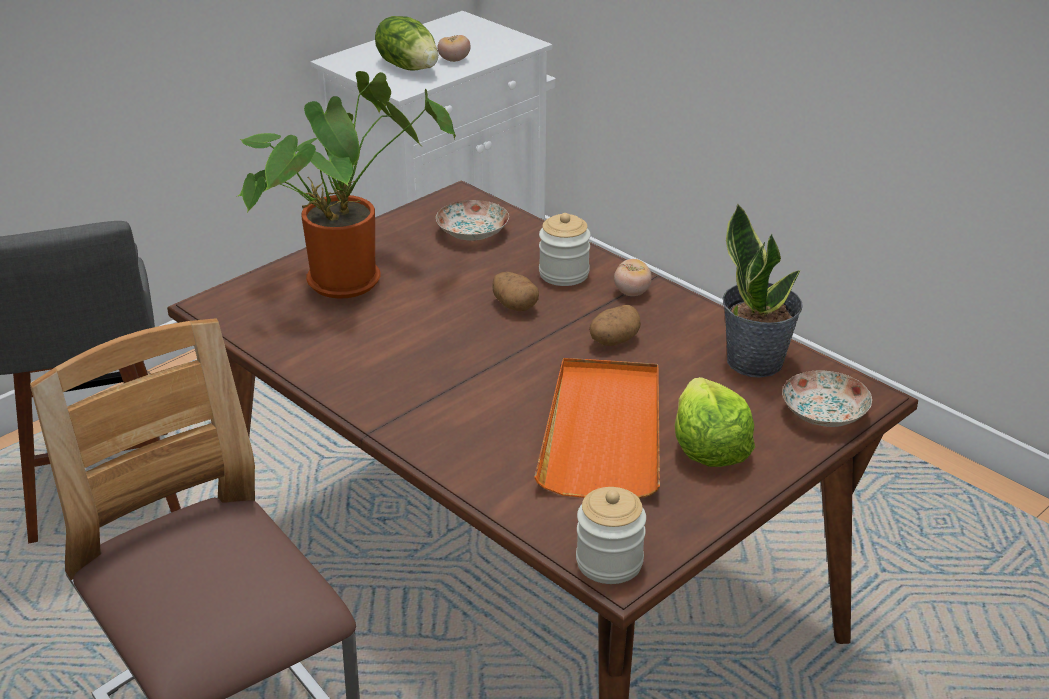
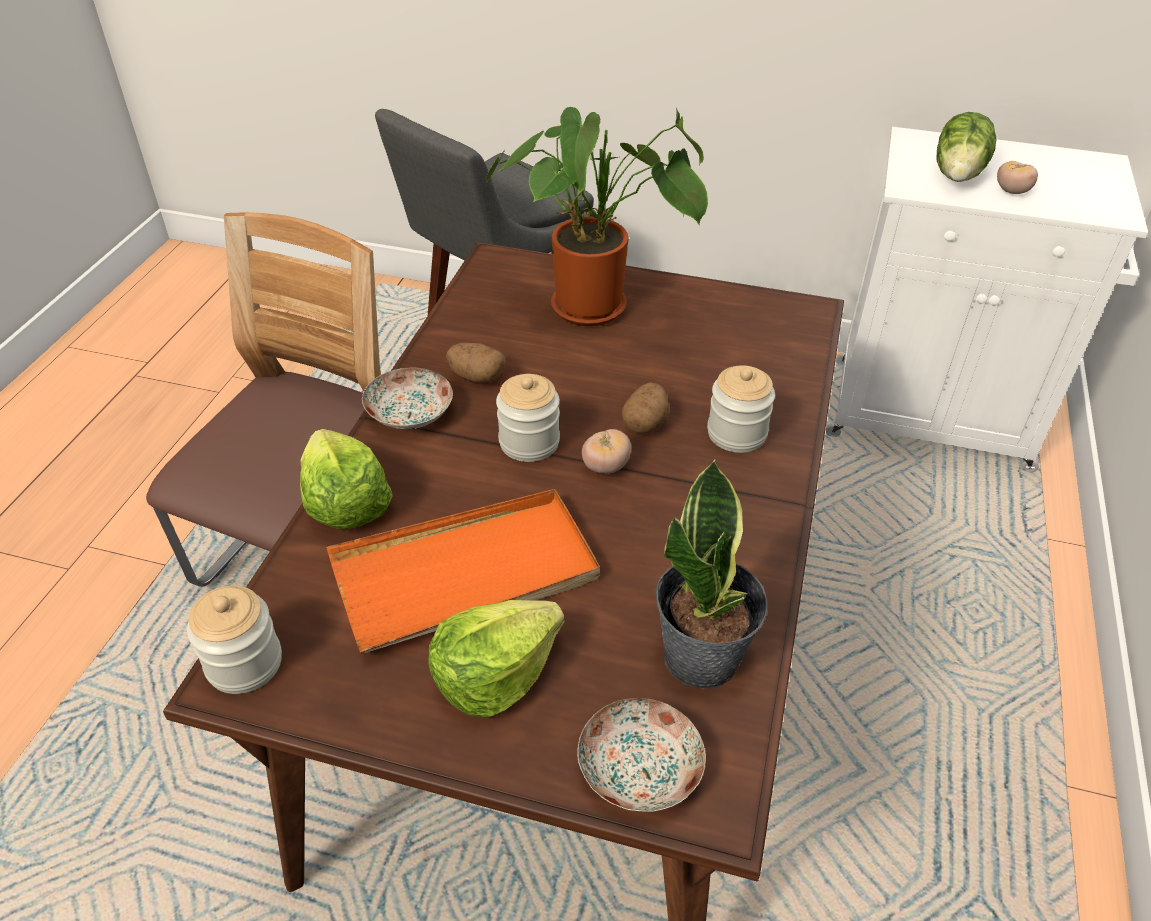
camera: 60 degrees right, 10 degrees up
plate [436,200,509,241] -> plate moved to [362,367,453,429]
potato [589,305,641,346] -> potato moved to [446,343,506,383]
tomato [614,259,652,296] -> tomato moved to [582,429,631,474]
none -> lettuce [300,429,393,530]
none -> jar [496,374,560,462]

